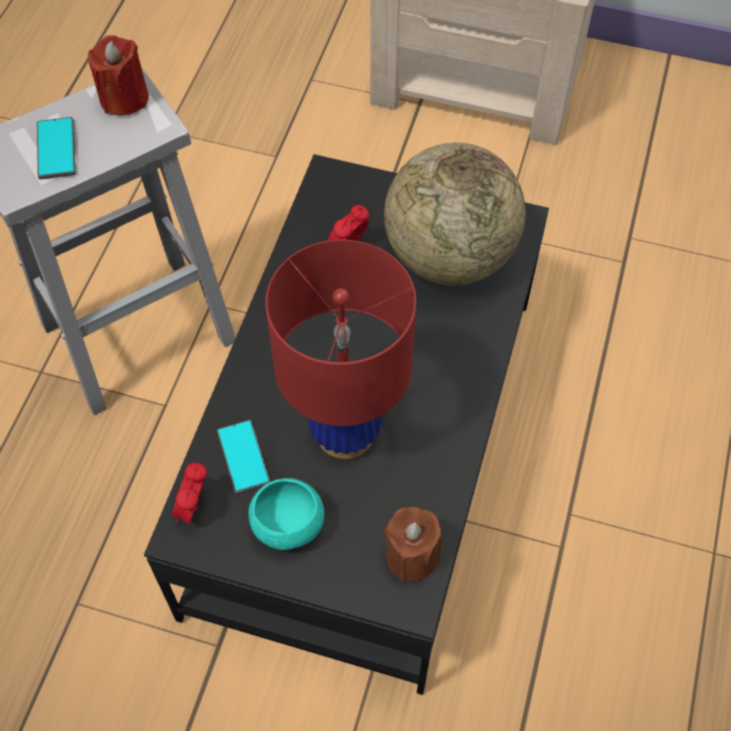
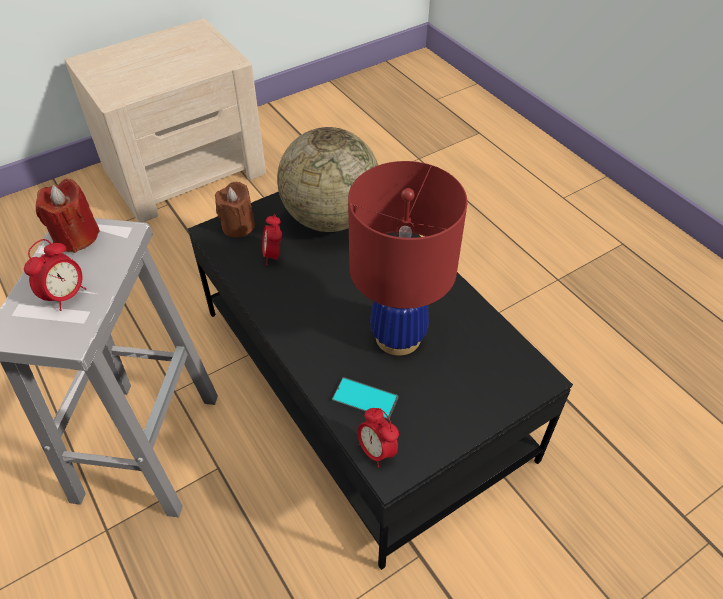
camera: 50 degrees left, 10 degrees down
phone [37,117,76,179] -> alarm clock [24,239,86,311]
turquoise bowl [248,478,325,550] -> none
brown candle [383,507,442,582] -> brown candle moved to [215,182,255,237]

